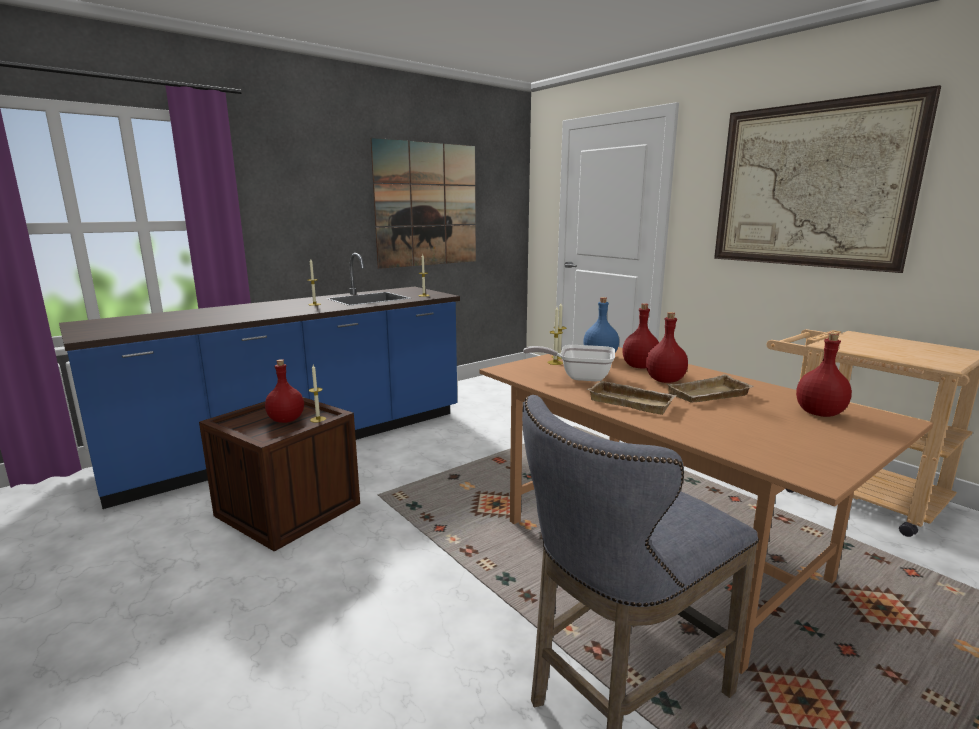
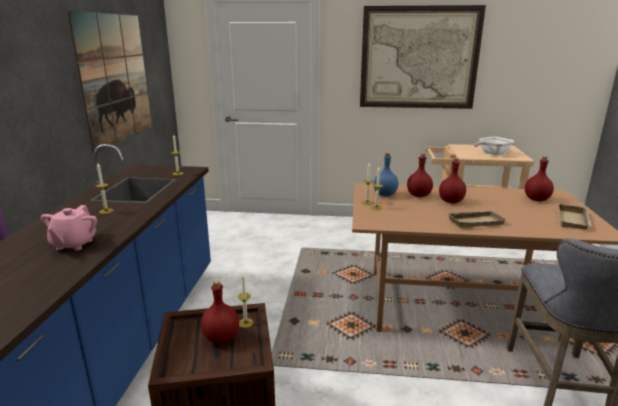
camera: 45 degrees left, 5 degrees up
frying pan [523,345,615,382] -> frying pan moved to [474,136,514,155]
beige tray [666,374,755,403] -> beige tray moved to [558,203,592,230]
none -> pink teapot [41,205,97,251]

